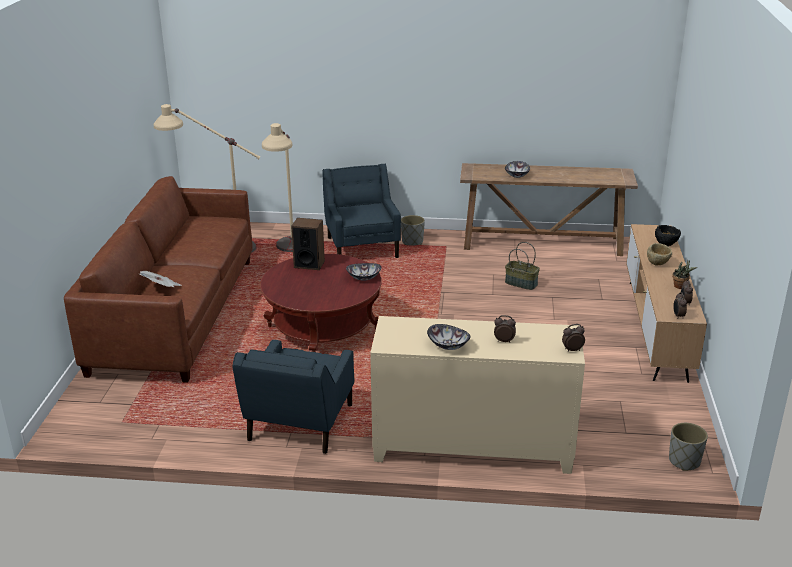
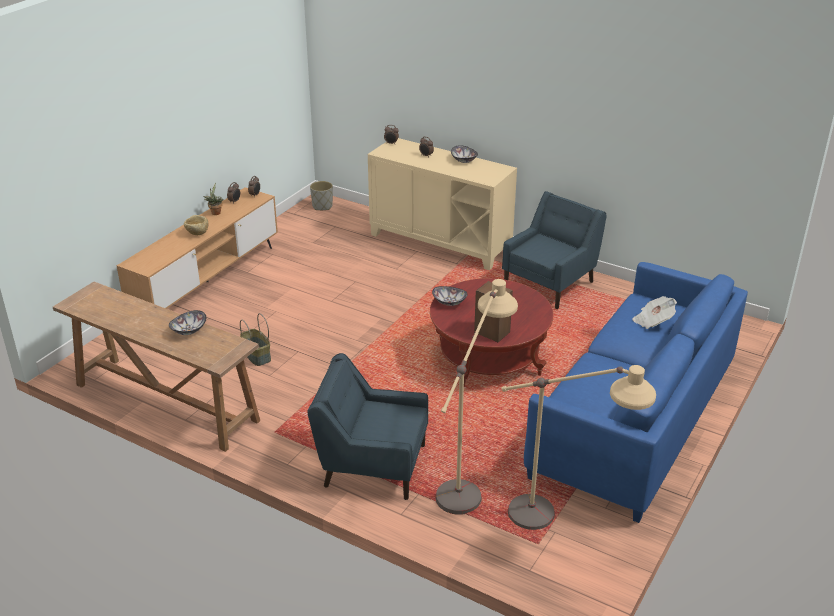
camera: 155 degrees left, 5 degrees up
brown sofa [64,176,253,383] -> blue sofa [524,262,748,523]
blue armchair [322,164,401,258] -> blue armchair turned 90 degrees clockwise [307,353,428,500]
grey planter [401,215,425,246] -> none
black bowl [655,225,681,246] -> none

